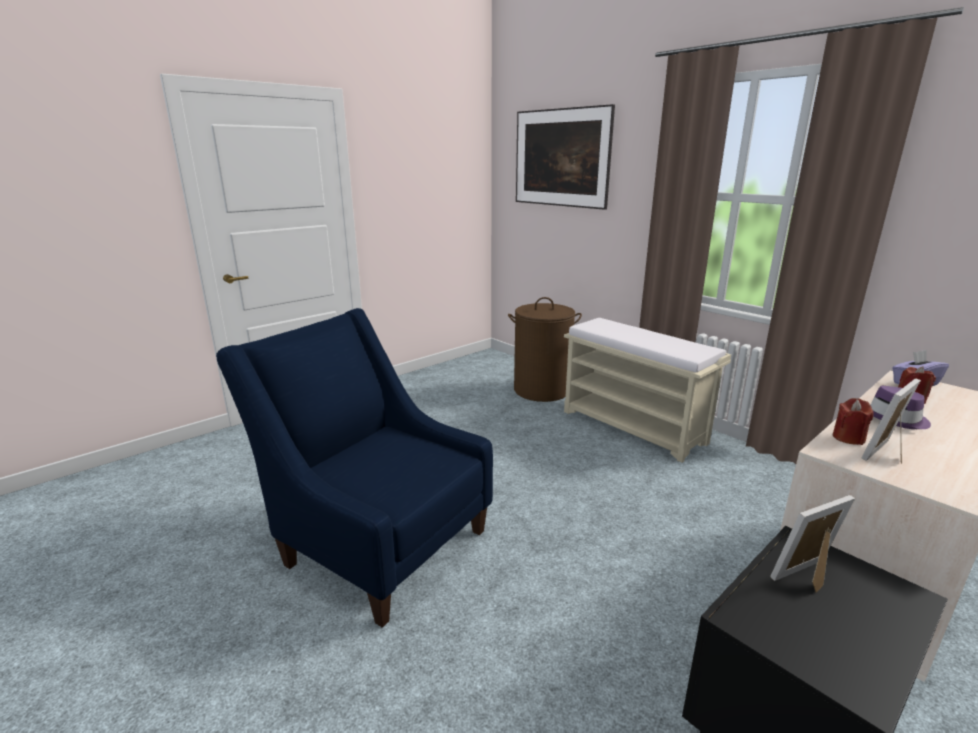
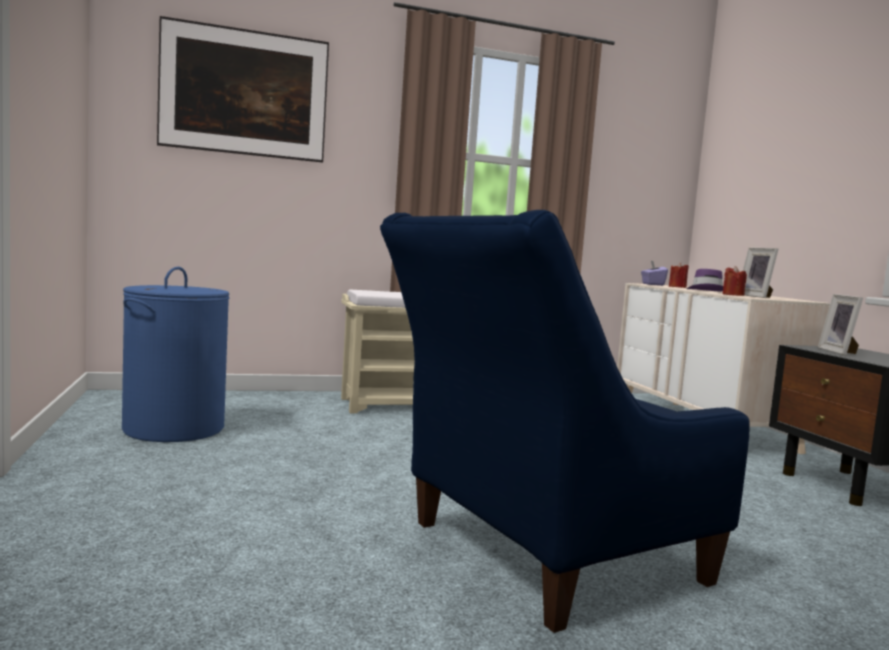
camera: 65 degrees left, 15 degrees down
brown laundry basket [508,297,582,402] -> none
none -> blue laundry basket [122,267,229,442]

